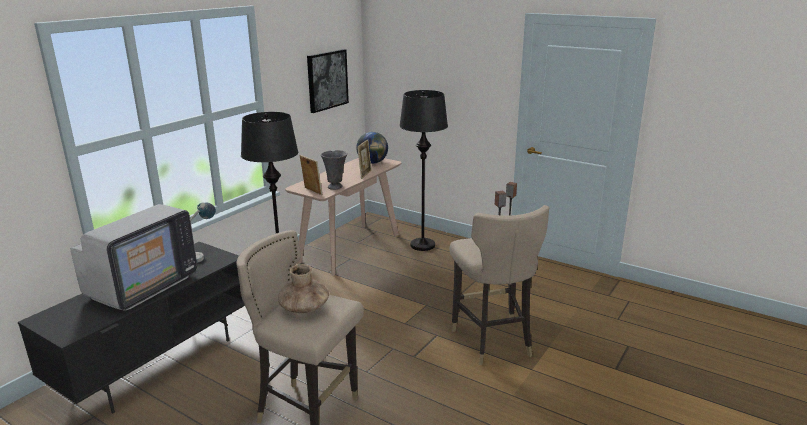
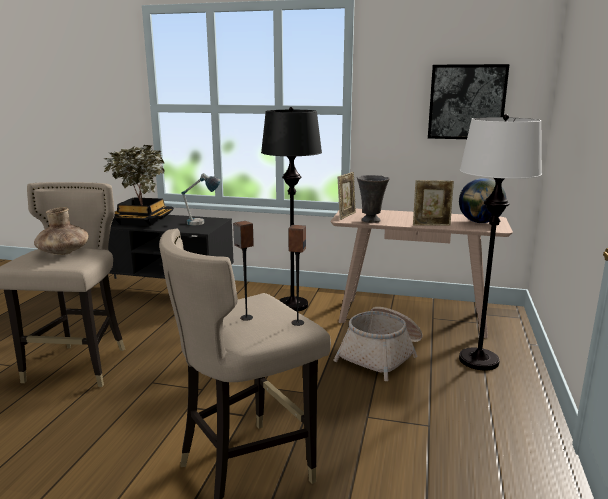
camera: 70 degrees right, 5 degrees down
television [71,204,197,310] -> potted plant [103,145,174,226]
black floor lamp [399,90,448,251] -> white floor lamp [459,114,542,370]
none -> basket [334,307,422,381]

